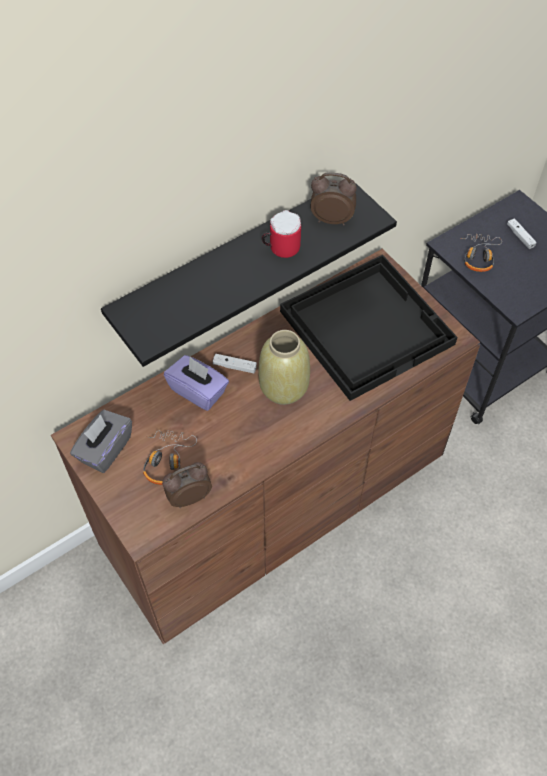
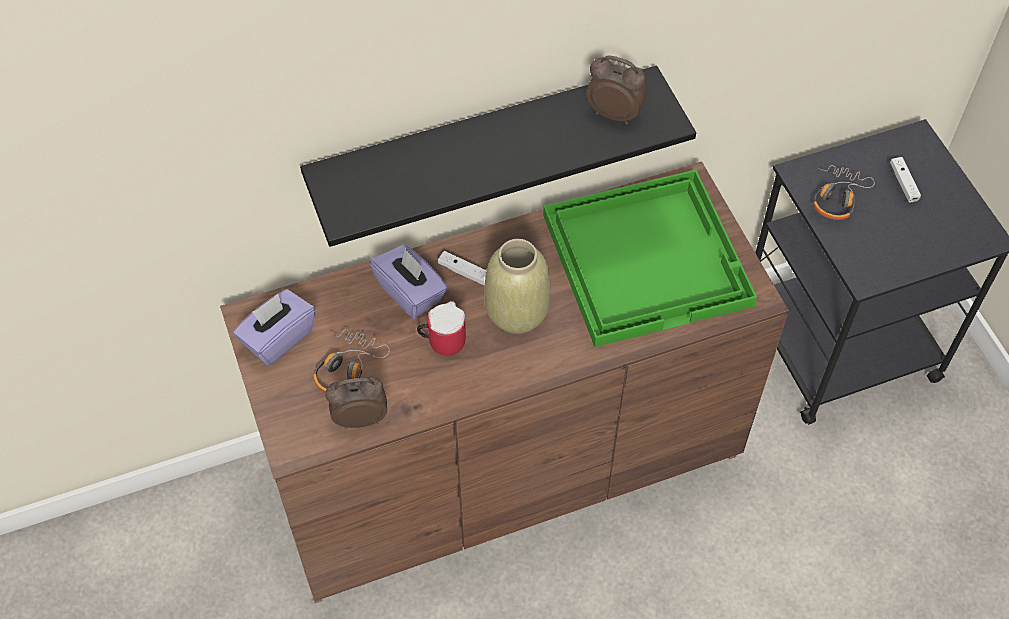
camera: 15 degrees right, 0 degrees up
grey tissue box [70,410,132,473] -> purple tissue box [233,289,315,366]
mug [262,210,301,258] -> mug moved to [417,301,466,356]
black tray [280,255,458,401] -> green tray [543,170,757,347]

